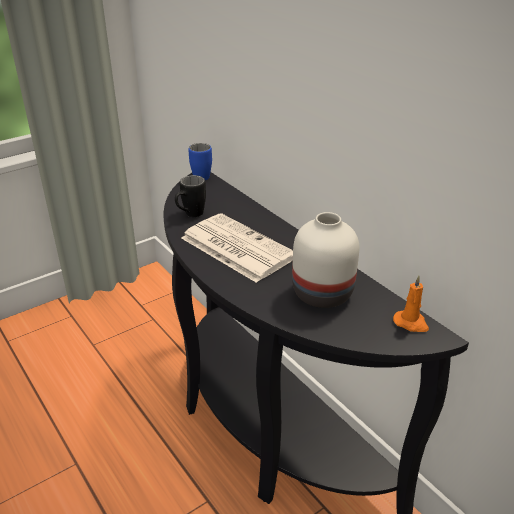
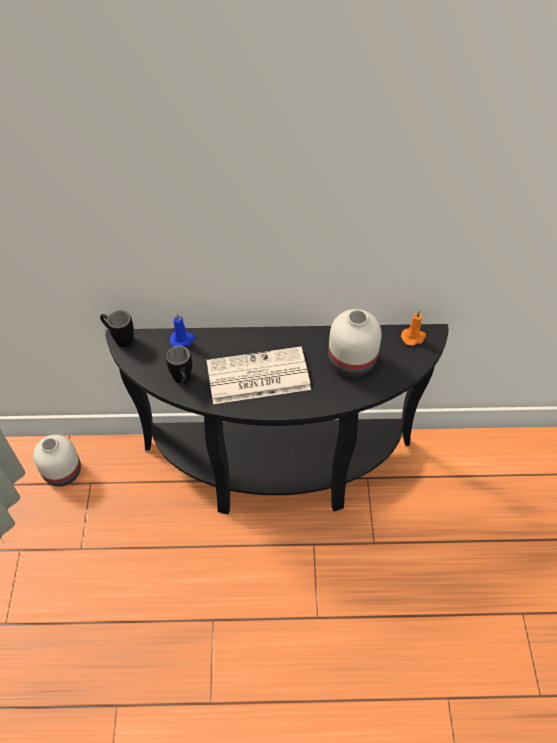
camera: 55 degrees left, 20 degrees up
blue mug [188,143,212,180] -> black mug [100,310,134,347]
none -> white vase [33,435,81,486]
none -> blue candle [169,313,195,347]

